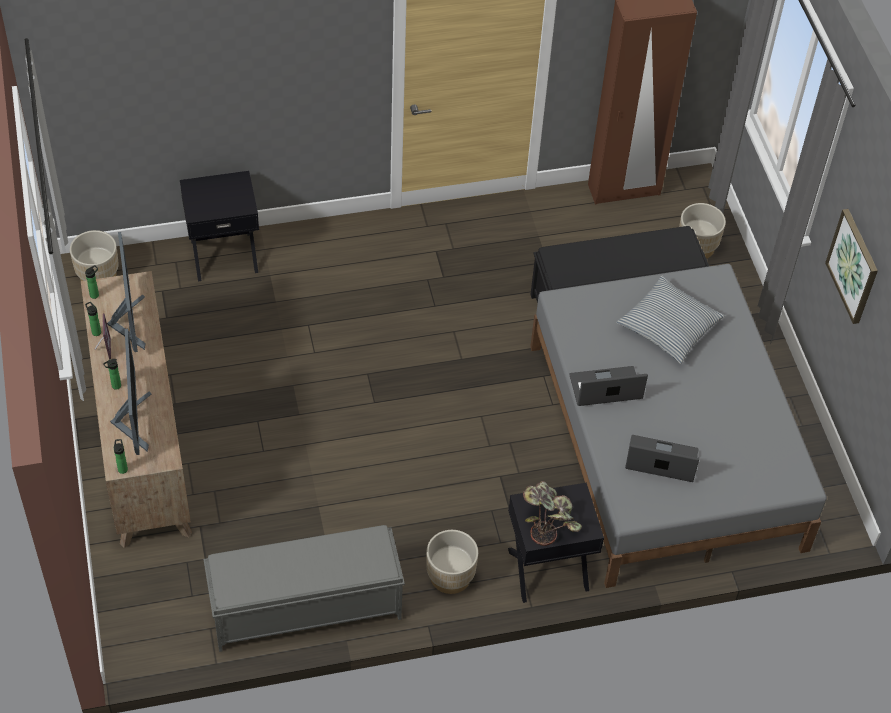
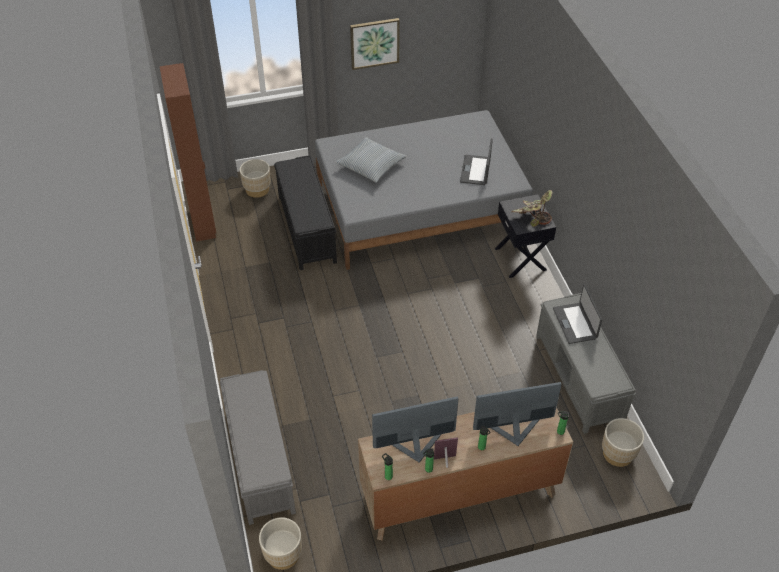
camera: 90 degrees left, 5 degrees down
black nightstand [180,171,259,281] -> grey bench [220,370,296,525]
beige planter [426,530,478,594] -> beige planter moved to [602,418,644,467]
laptop [570,366,648,406] -> laptop moved to [553,284,602,344]

